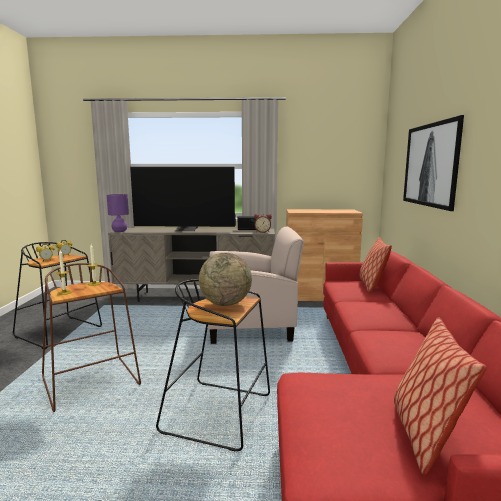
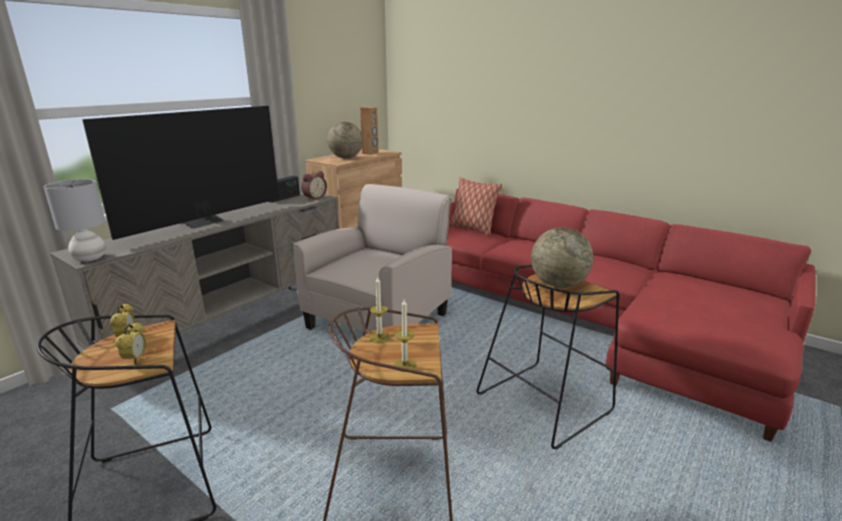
camera: 55 degrees left, 10 degrees up
purple table lamp [107,194,129,232] -> grey table lamp [44,179,106,262]
pillow [394,318,487,475] -> none
picture [403,115,464,211] -> none
none -> globe [327,122,363,158]
none -> brown speaker [360,107,379,155]

